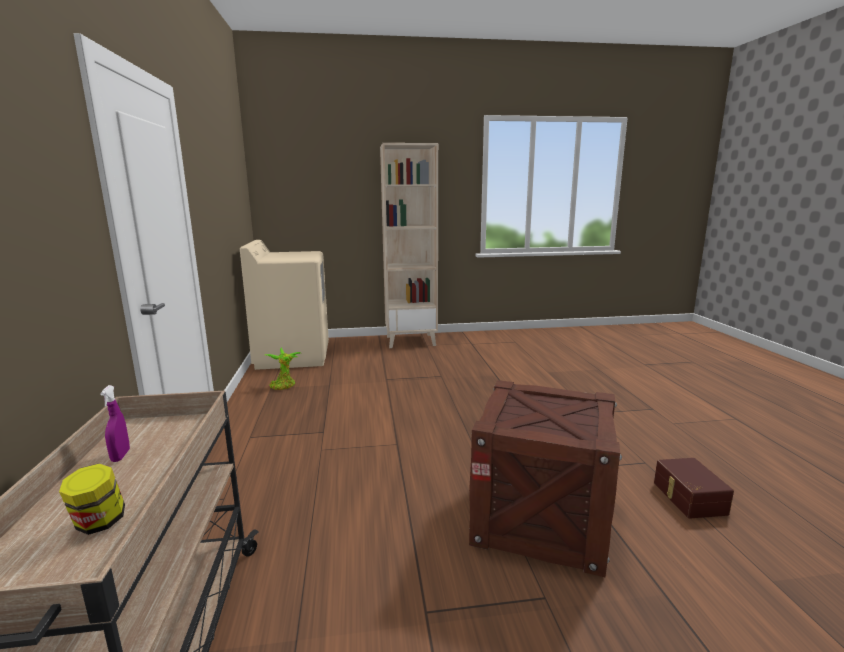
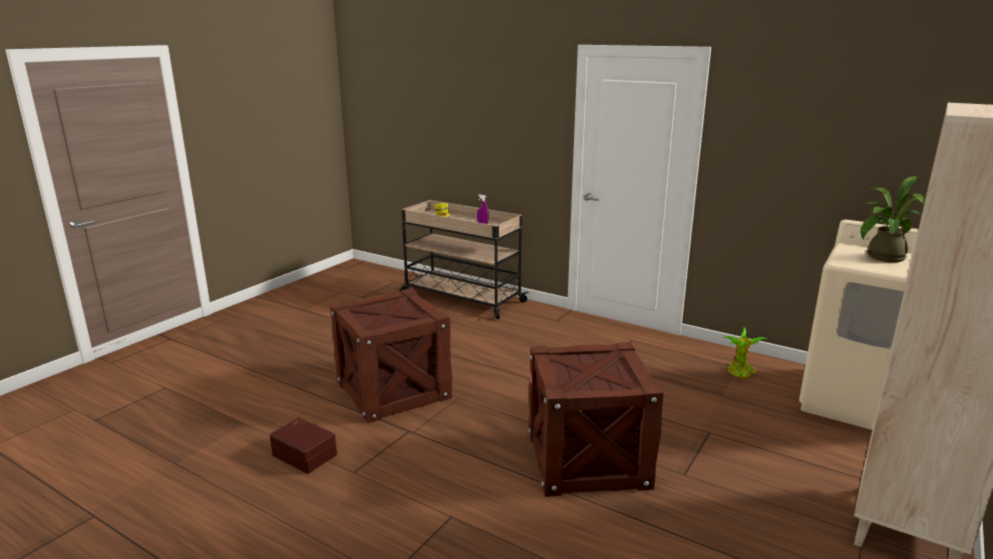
camera: 130 degrees right, 5 degrees up
none -> crate [528,342,664,497]
none -> potted plant [860,176,925,262]

